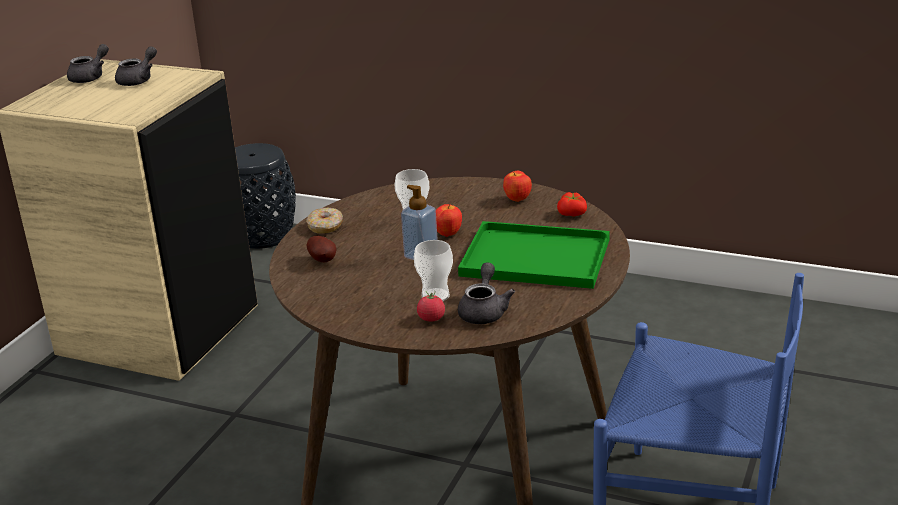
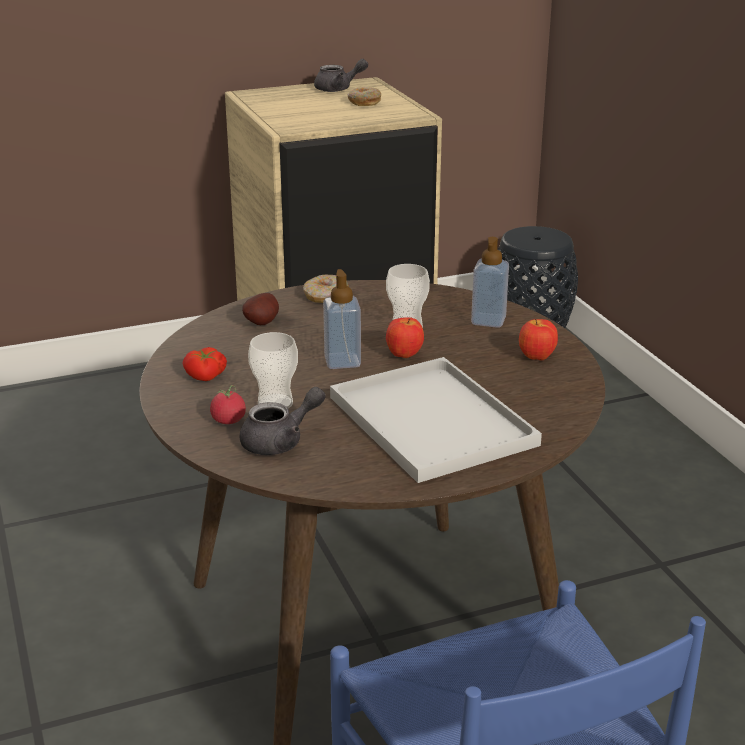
camera: 45 degrees right, 0 degrees up
grey teapot [115,46,157,86] -> donut [348,87,381,106]
green tray [458,221,610,289] -> white tray [330,357,542,483]
tomato [557,192,587,217] -> tomato moved to [182,347,227,381]
none -> soap dispenser [471,237,509,328]

